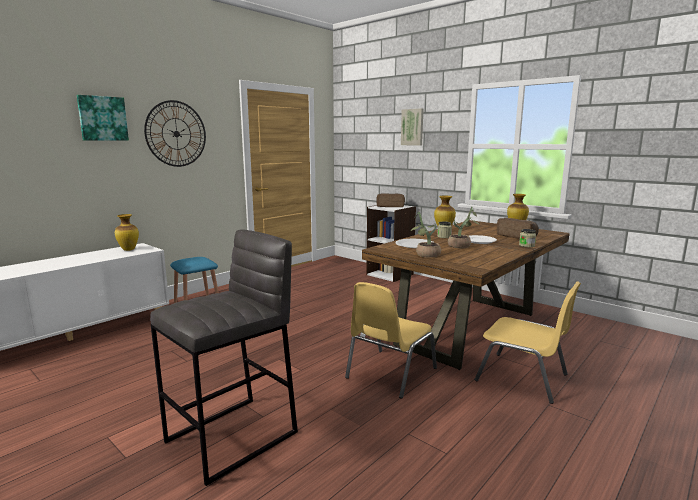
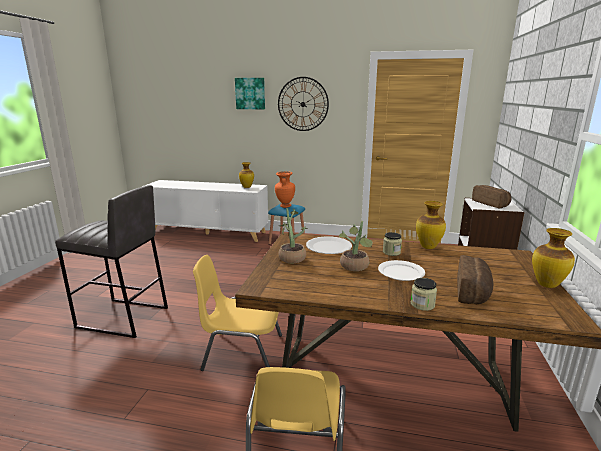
camera: 60 degrees right, 5 degrees up
picture [401,108,423,146] -> none
none -> orange vase [275,171,295,208]

